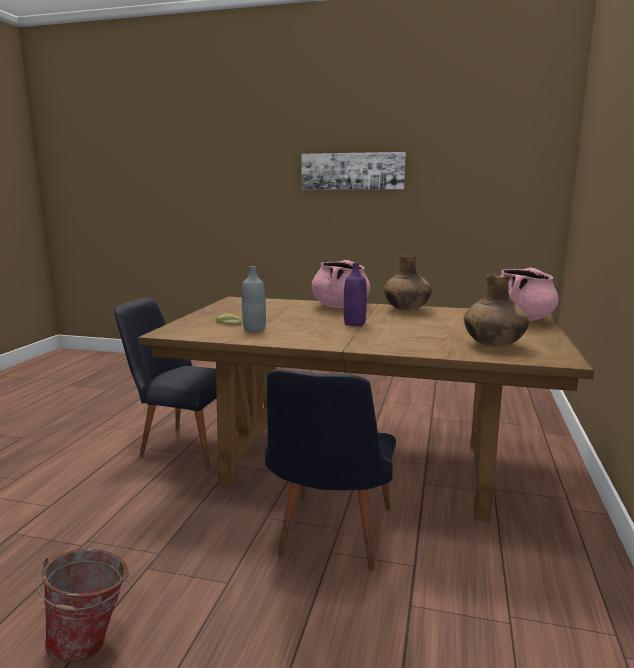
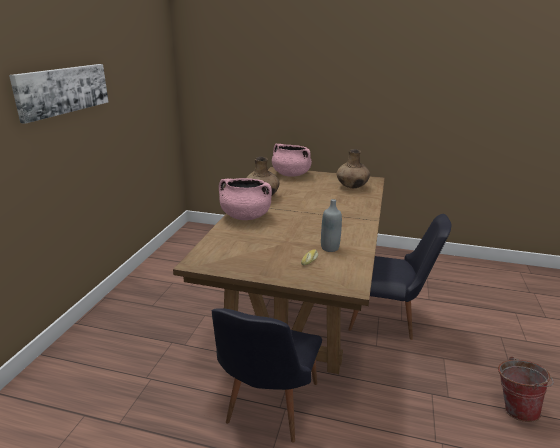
camera: 90 degrees left, 10 degrees up
purple bottle [344,263,367,326] -> none

